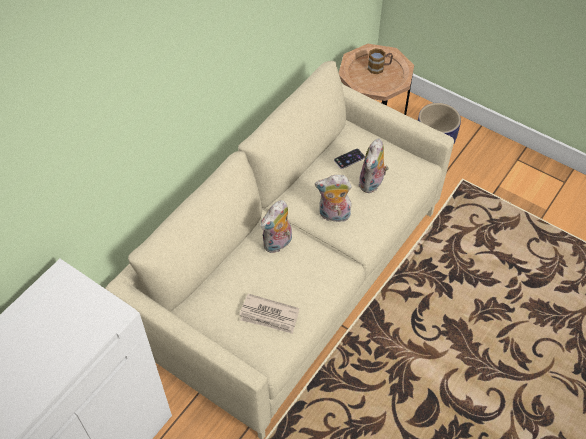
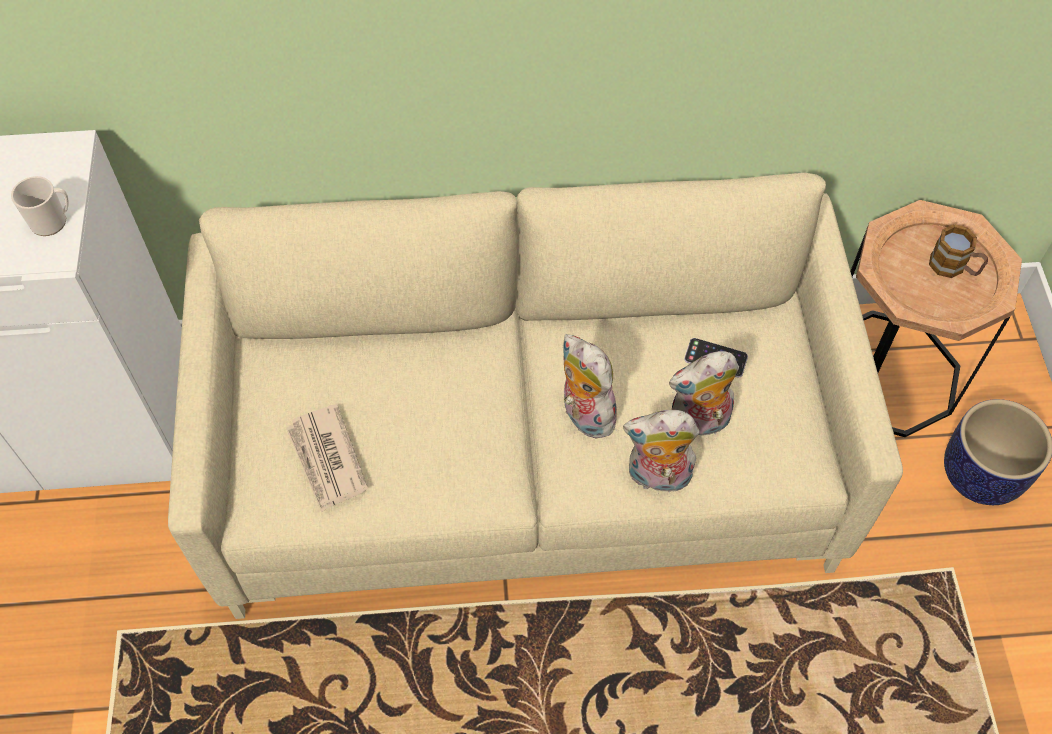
camera: 50 degrees right, 5 degrees up
plush toy [261,200,292,253] -> plush toy moved to [623,410,700,493]
none -> mug [11,176,69,236]

